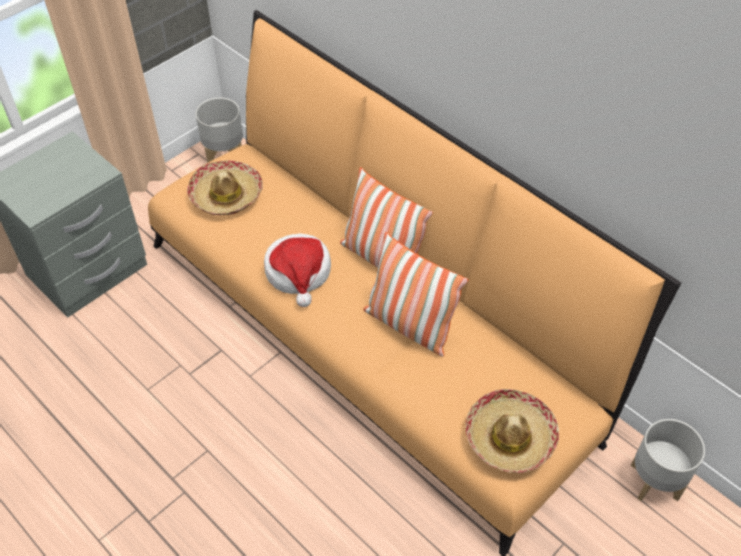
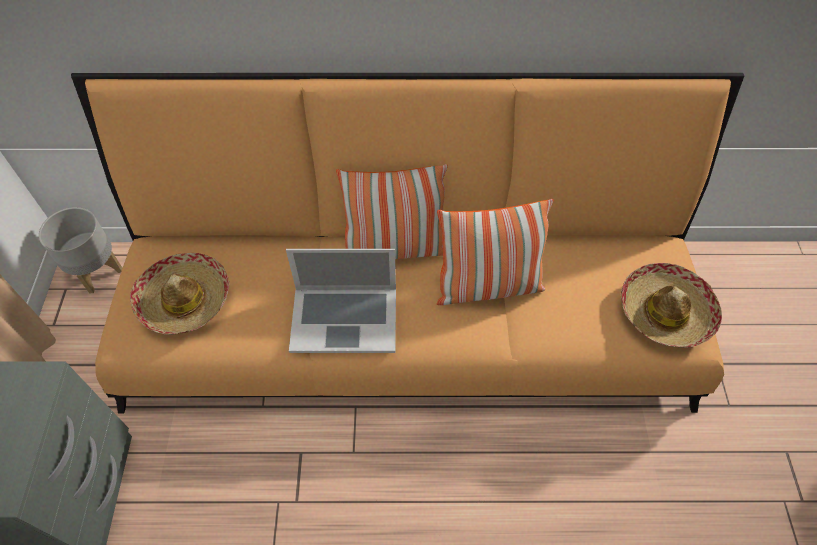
camera: 45 degrees left, 5 degrees up
hat [264,234,331,307] -> laptop [286,249,396,353]
grey planter [631,419,705,501] -> none

